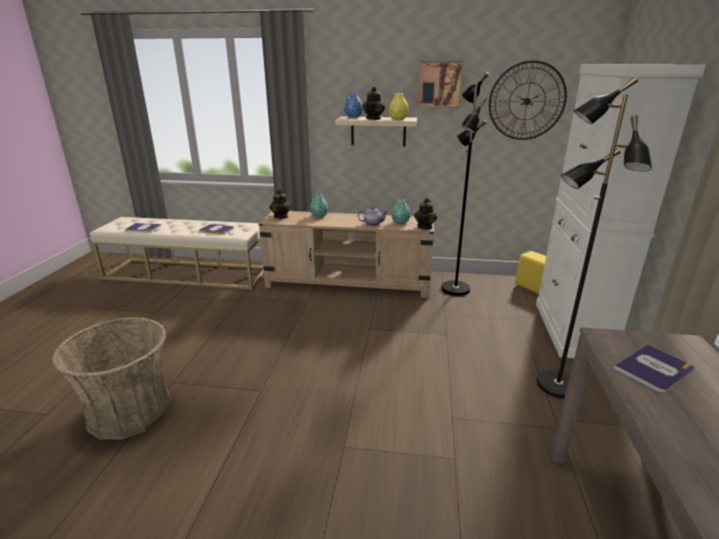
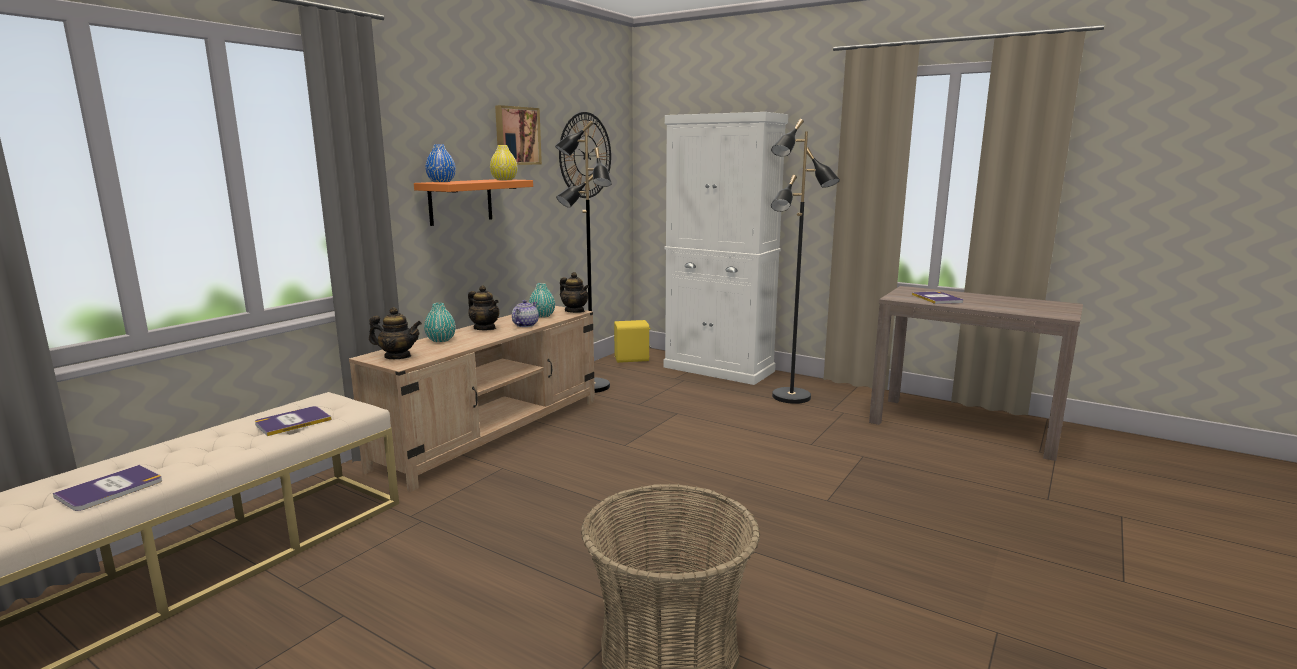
camera: 65 degrees left, 10 degrees down
beige shelf [335,116,417,147] -> orange shelf [414,179,533,226]
teapot [363,86,385,120] -> teapot moved to [468,286,500,330]

